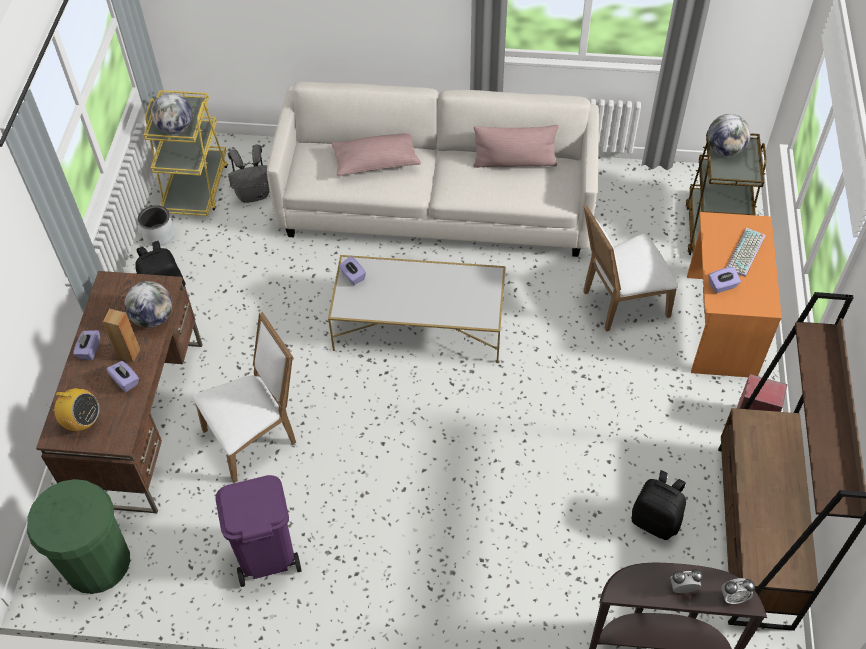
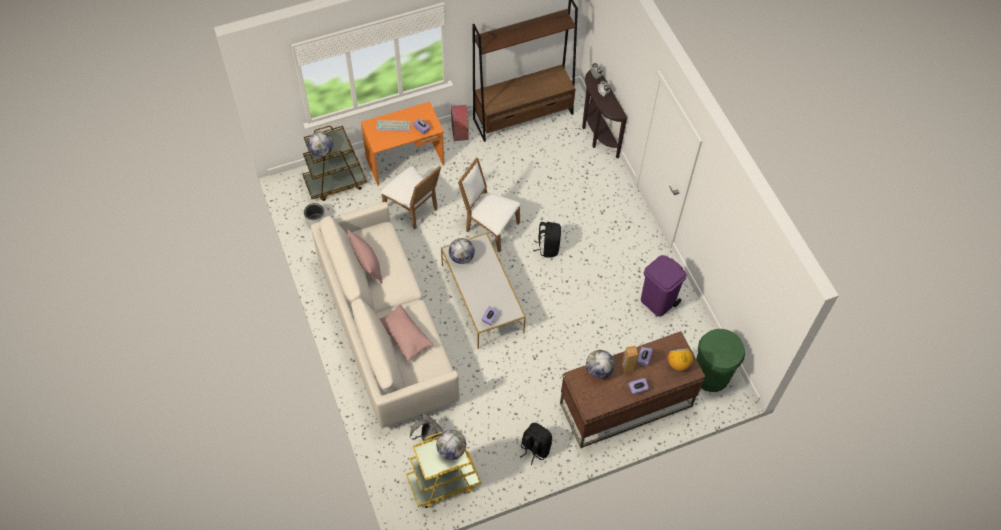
camera: 120 degrees left, 5 degrees up
grey planter [138,205,175,246] -> grey planter moved to [304,203,326,228]
white chair [193,312,296,483] -> white chair moved to [458,157,520,252]
black backpack [632,470,686,540] -> black backpack moved to [533,222,561,258]
none -> globe [449,238,475,264]

